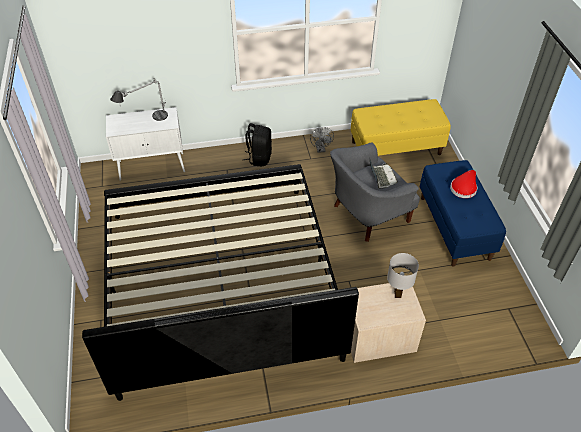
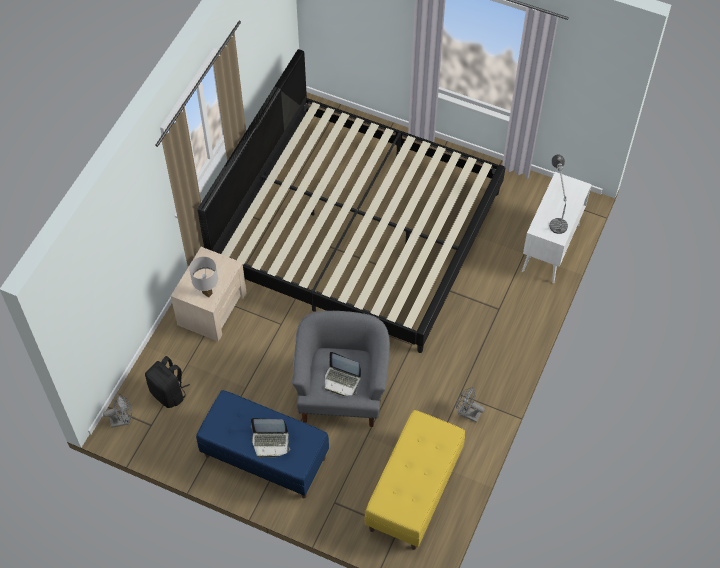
camera: 125 degrees right, 10 degrees up
black backpack [243,123,272,166] -> black backpack moved to [145,356,190,408]
red hat [450,170,477,198] -> laptop [251,418,290,458]
none -> grey fan [103,394,132,428]

